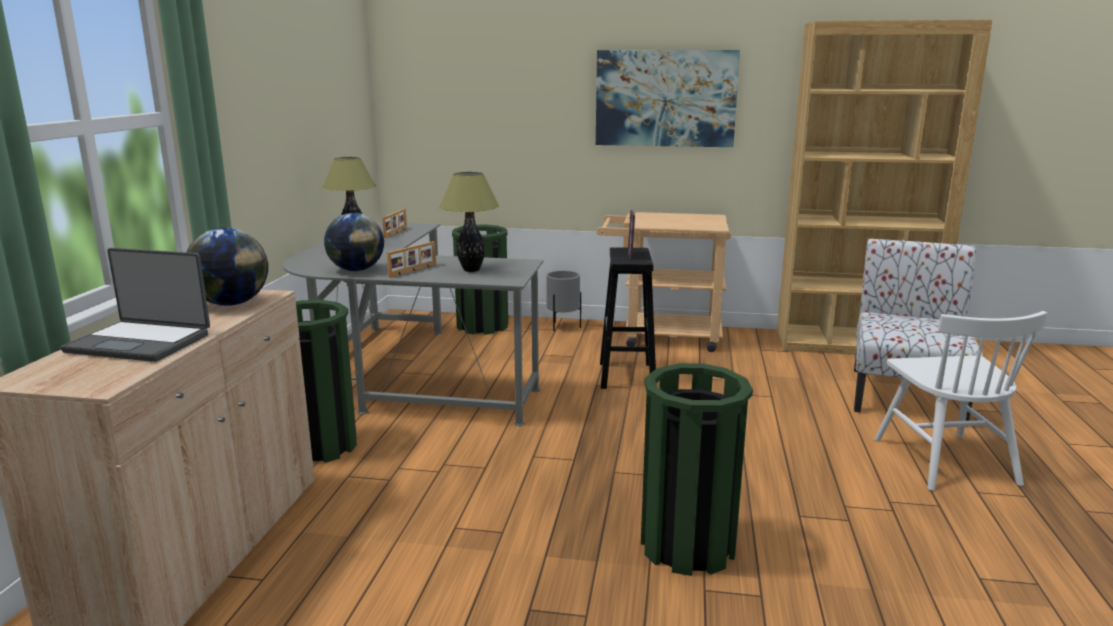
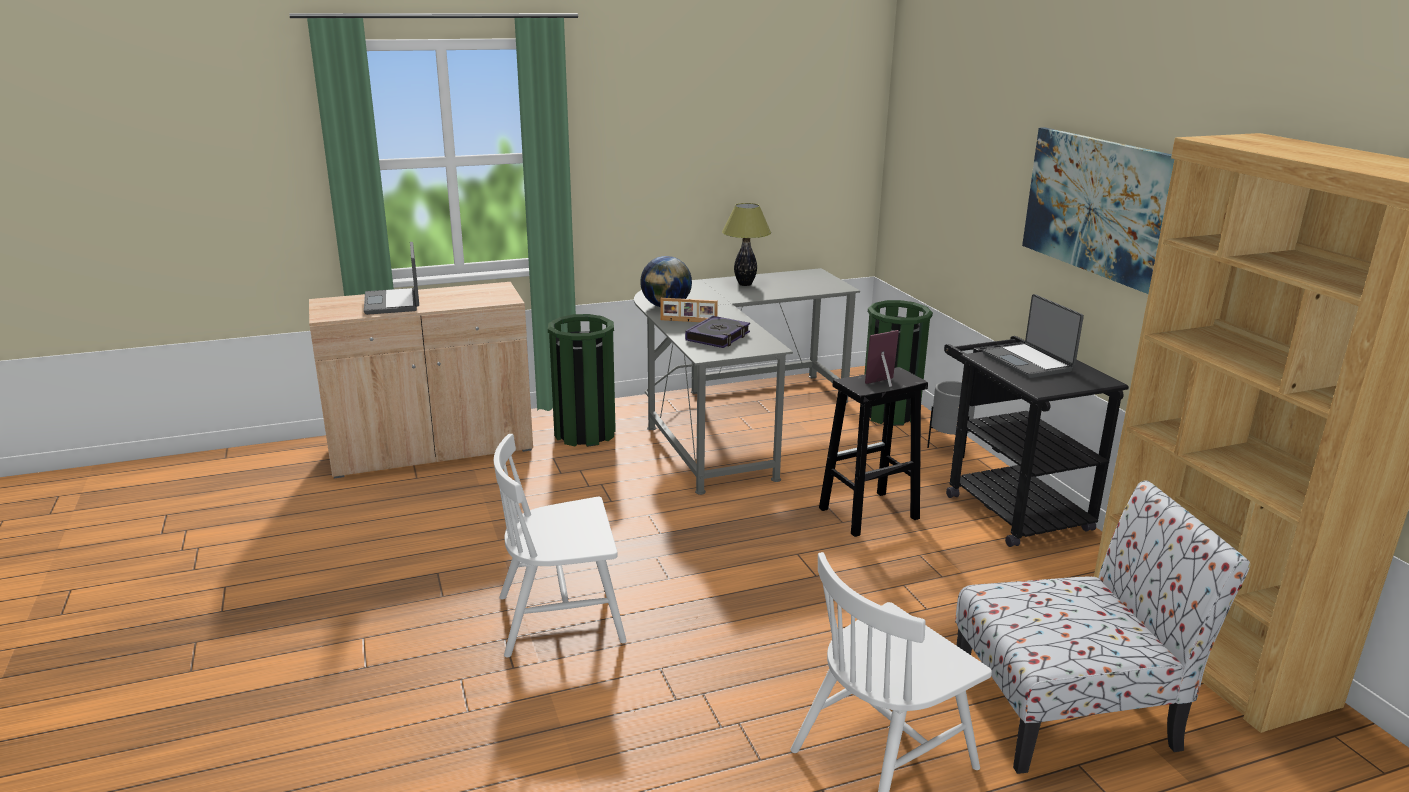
camera: 60 degrees right, 5 degrees up
globe [187,227,268,306] -> none
picture frame [382,208,407,238] -> none
table lamp [439,172,499,272] -> book [685,316,750,348]
beige cart [596,212,731,352] -> black cart [944,336,1129,547]
green trash can [641,363,753,576] -> white chair [494,434,627,658]
none -> laptop [983,294,1084,378]

